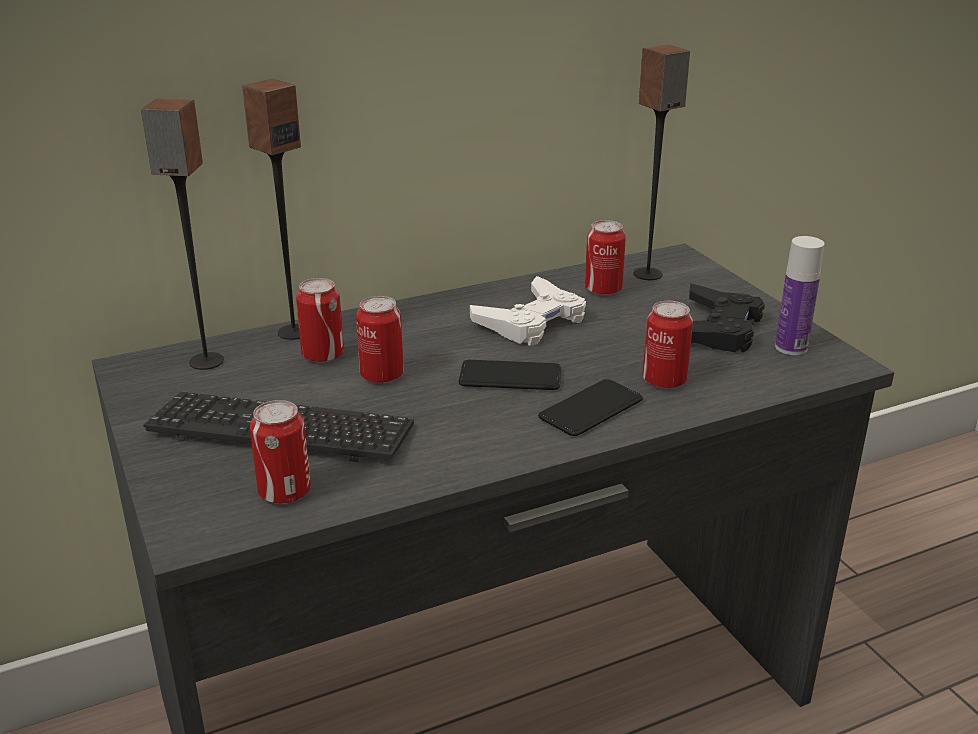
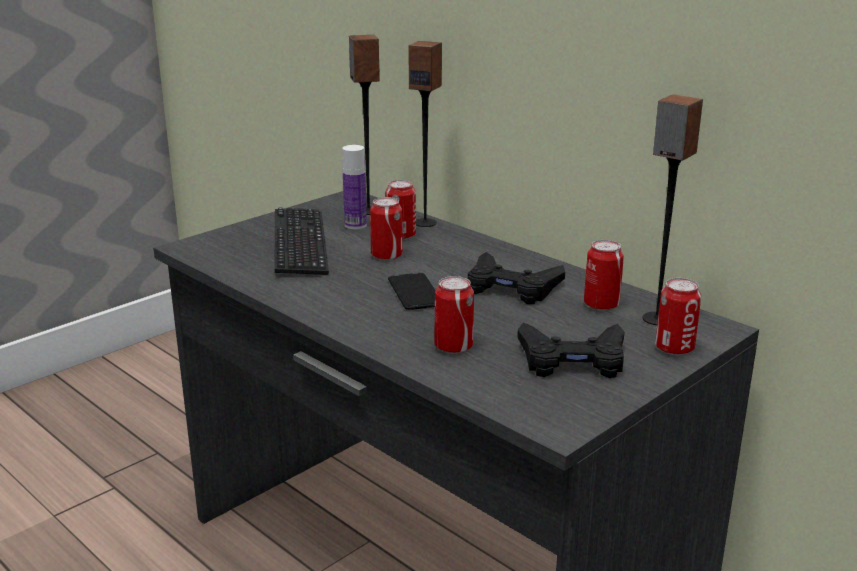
camera: 70 degrees right, 5 degrees down
can [250,400,311,504] -> can moved to [655,278,701,355]
white game controller [470,276,586,346] -> black game controller [468,252,565,304]
phone [538,379,643,436] -> none
bottle [775,236,824,355] -> bottle moved to [342,145,367,229]

